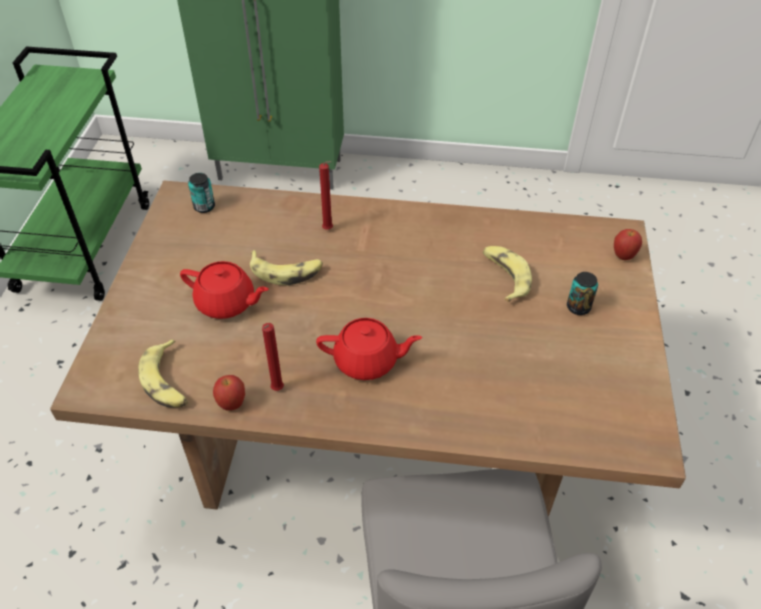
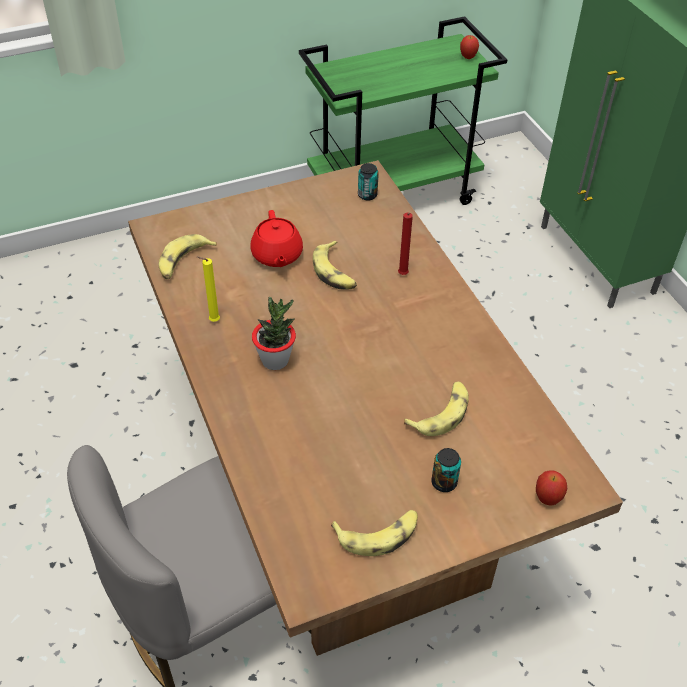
camera: 60 degrees right, 0 degrees up
apple [213,375,245,411] -> apple moved to [460,35,479,59]
red candle [262,323,284,391] -> yellow candle [197,256,220,322]
red teapot [316,318,422,380] -> potted plant [252,297,296,370]
none -> banana [331,510,418,556]

